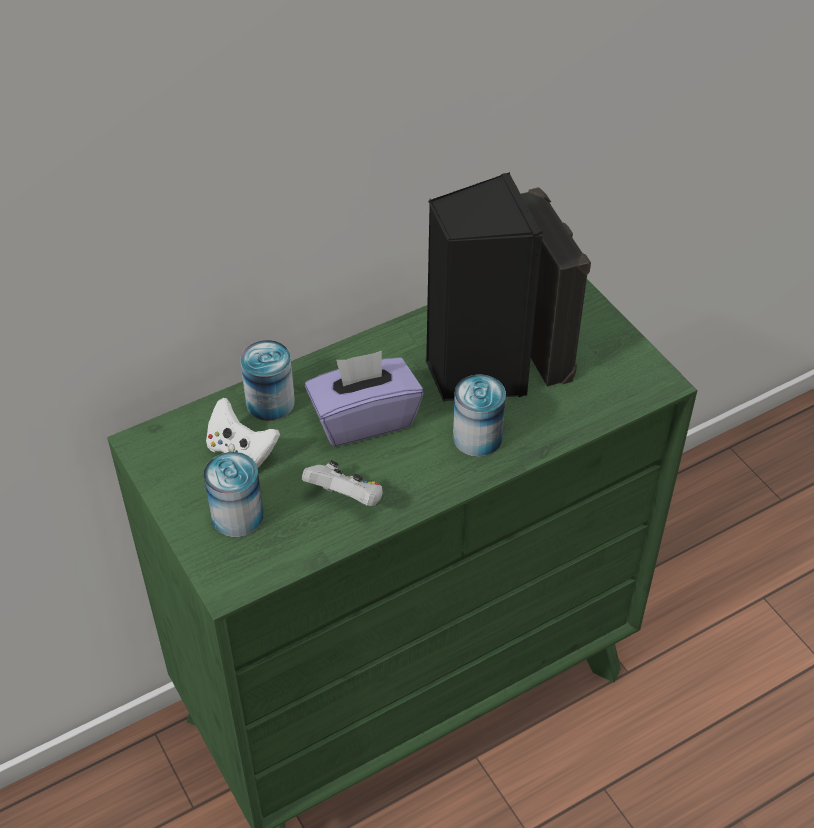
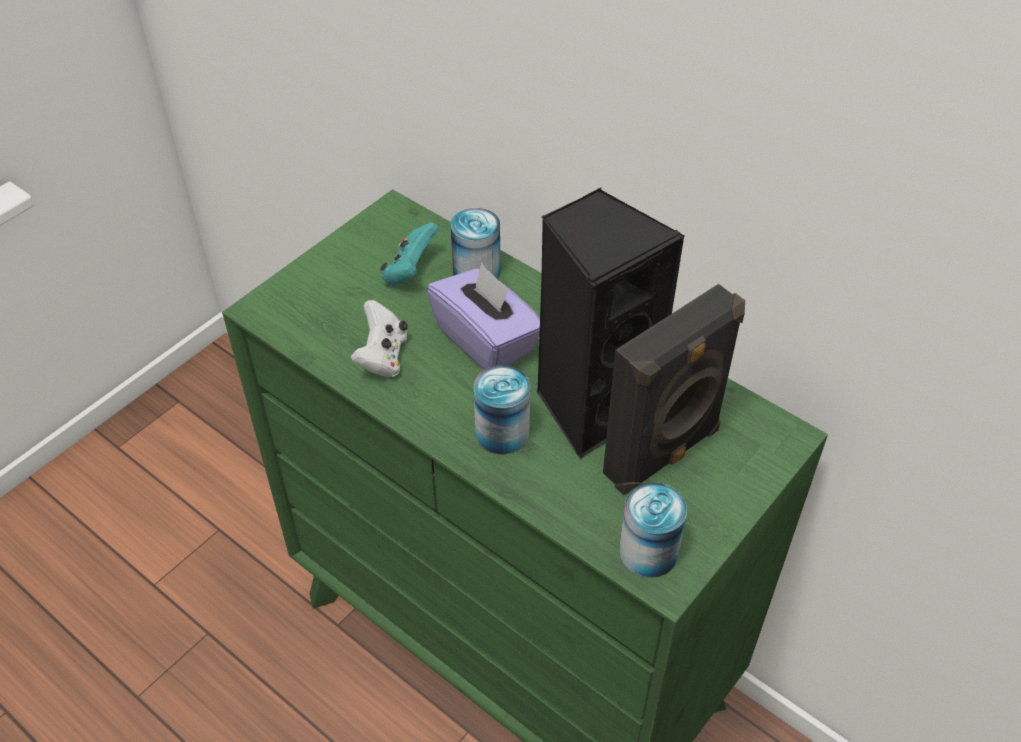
camera: 70 degrees right, 0 degrees up
can [204,452,264,537] -> can moved to [619,482,687,578]
white game controller [206,398,280,468] -> turquoise game controller [380,222,439,286]

